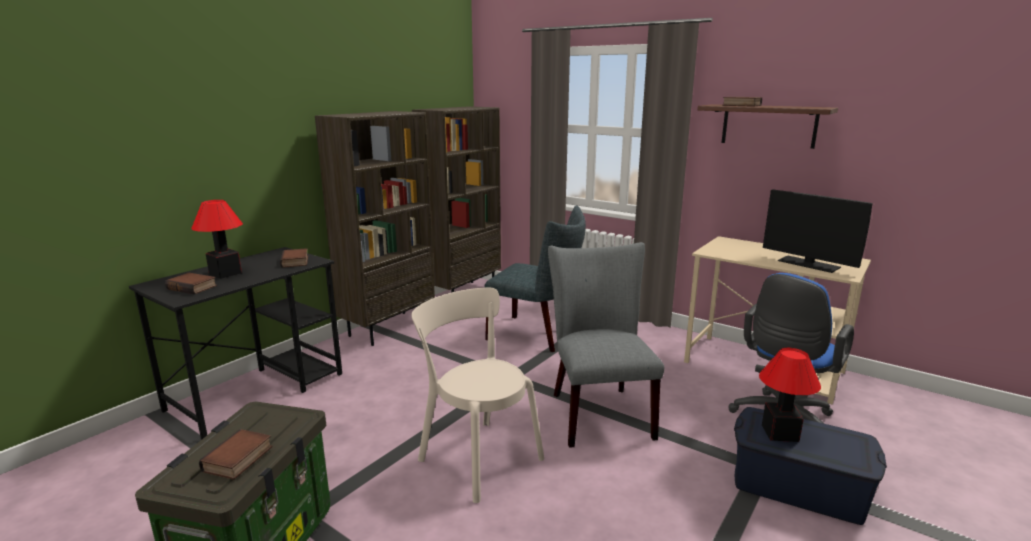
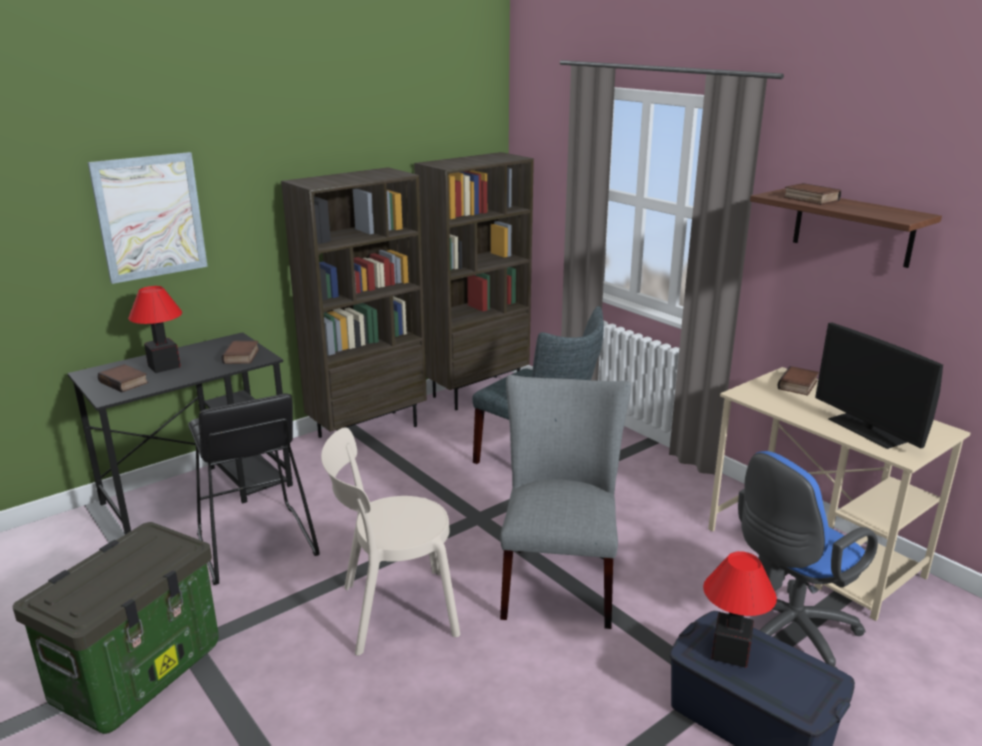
camera: 15 degrees right, 5 degrees up
book [199,429,272,480] -> book moved to [777,366,819,396]
beige chair [411,288,544,503] -> beige chair turned 75 degrees counterclockwise [321,427,460,656]
none -> picture [88,152,208,284]
none -> black stool [188,393,320,585]

